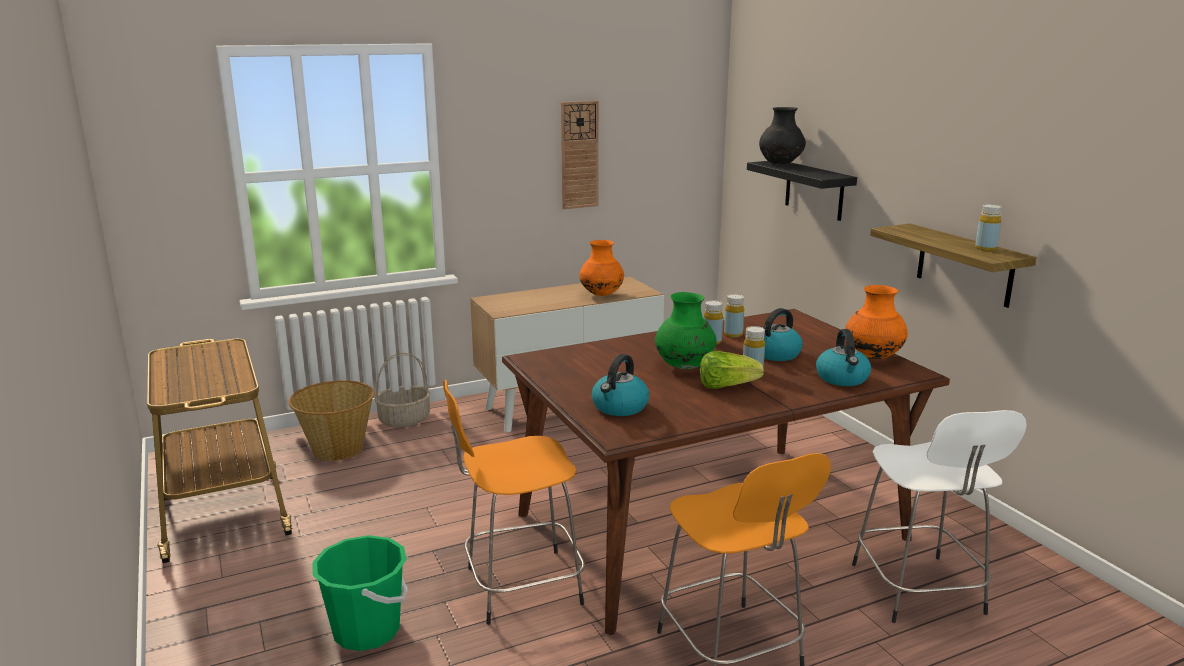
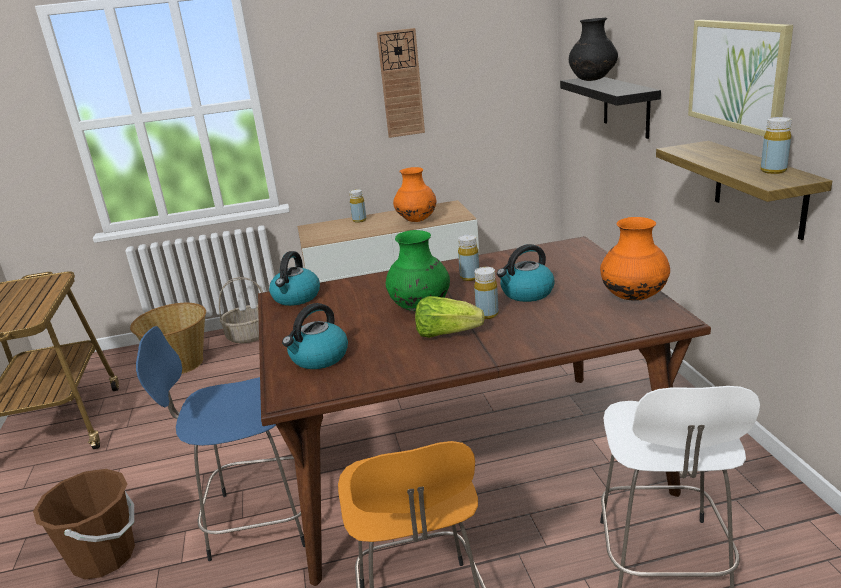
camera: 15 degrees right, 5 degrees up
green bucket [312,535,408,651] -> brown bucket [33,469,135,579]
orange stool [443,380,585,625] -> blue stool [136,326,305,561]
yellow bottle [724,294,744,337] -> yellow bottle moved to [349,189,367,223]
kettle [816,329,871,386] -> kettle moved to [269,251,320,306]
none -> picture [688,20,793,137]

